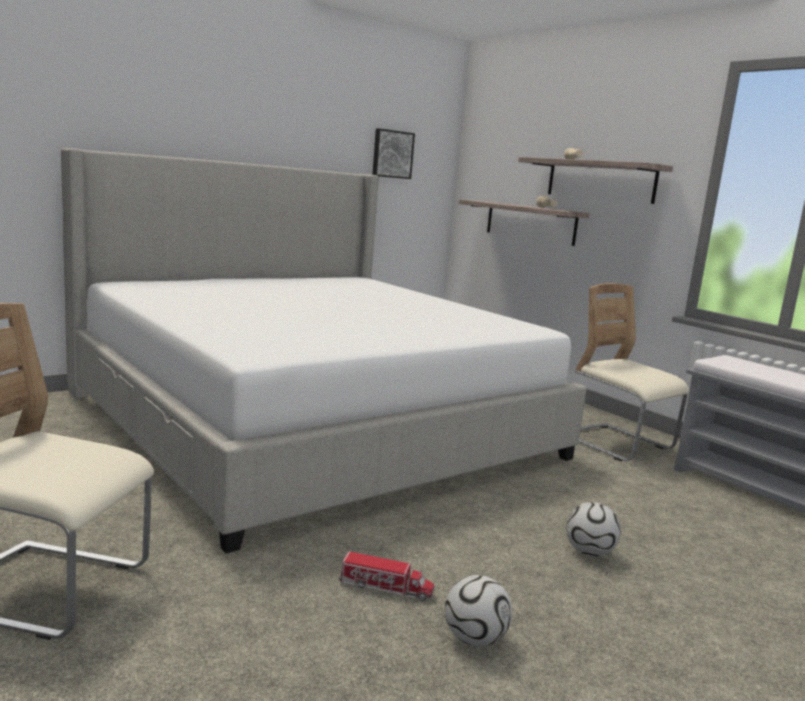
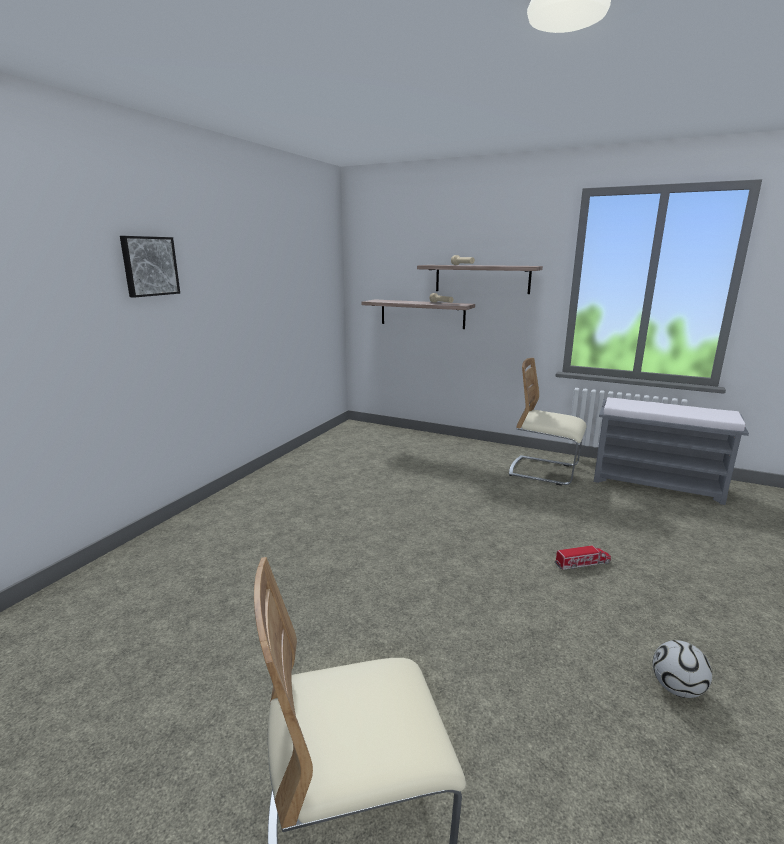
camera: 25 degrees left, 5 degrees up
bed [61,148,587,553] -> none
toy truck [339,551,434,601] -> toy truck moved to [554,545,611,570]
picture [372,128,415,179] -> picture moved to [120,236,180,298]
football [566,502,621,557] -> none

